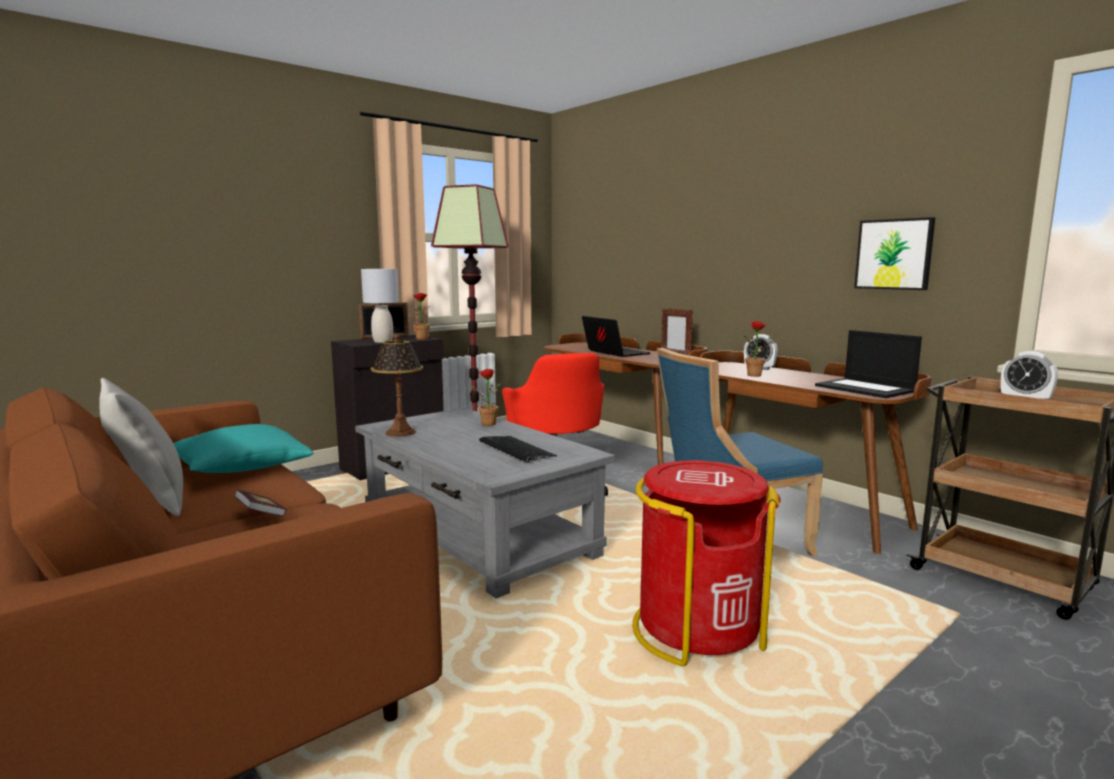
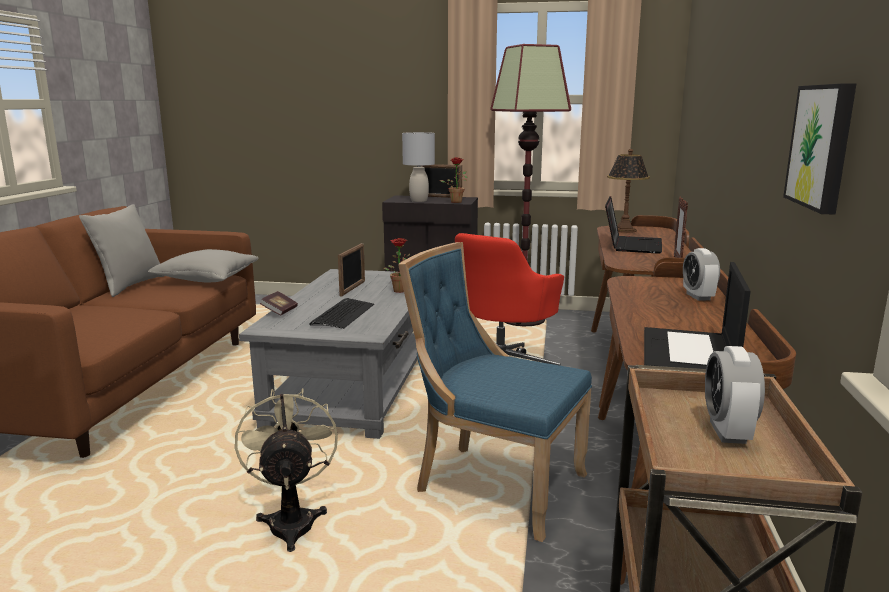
camera: 50 degrees right, 5 degrees up
turquoise pillow [174,424,314,473] -> grey pillow [148,249,259,283]
book [234,489,286,517] -> book moved to [260,291,298,315]
table lamp [371,334,423,437] -> table lamp moved to [607,149,650,233]
red trash can [632,460,781,667] -> beige fan [235,388,338,552]
potted plant [744,321,771,377] -> none
none -> picture frame [338,243,365,296]

